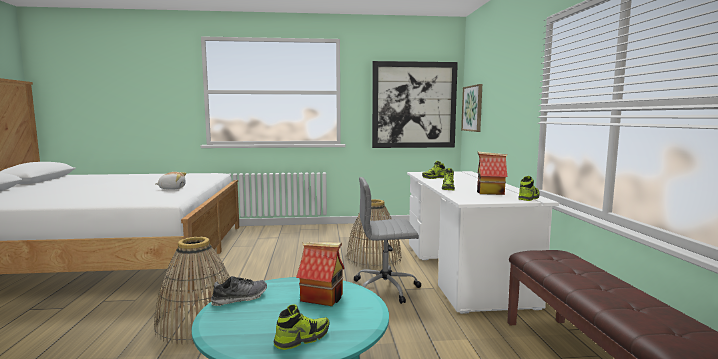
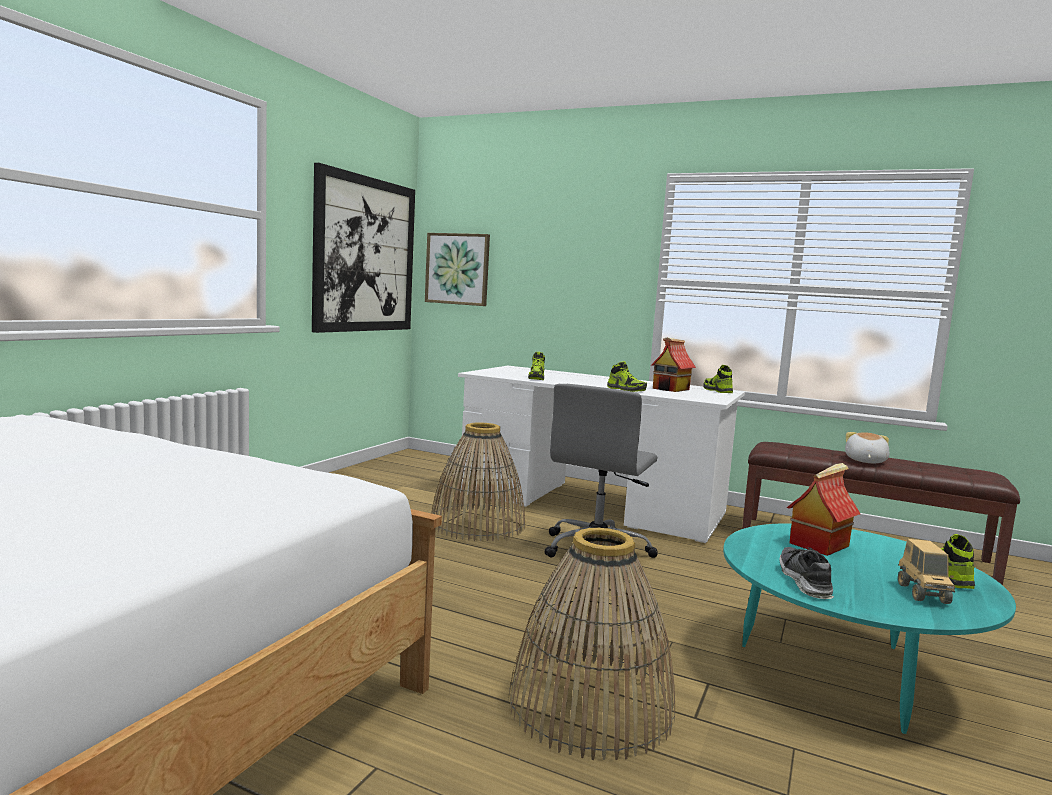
camera: 60 degrees left, 0 degrees up
plush toy [155,172,186,190] -> plush toy moved to [845,432,890,463]
none -> toy truck [898,539,955,604]

